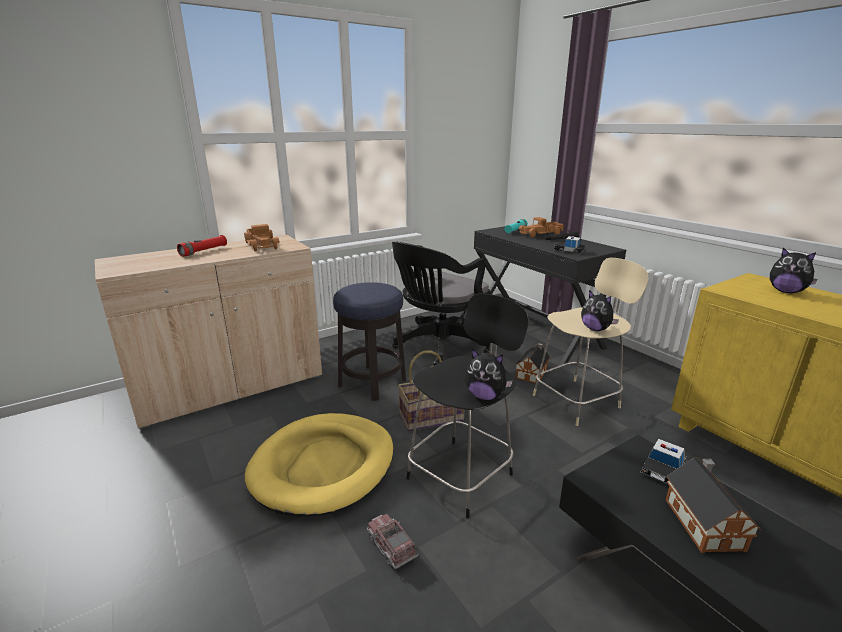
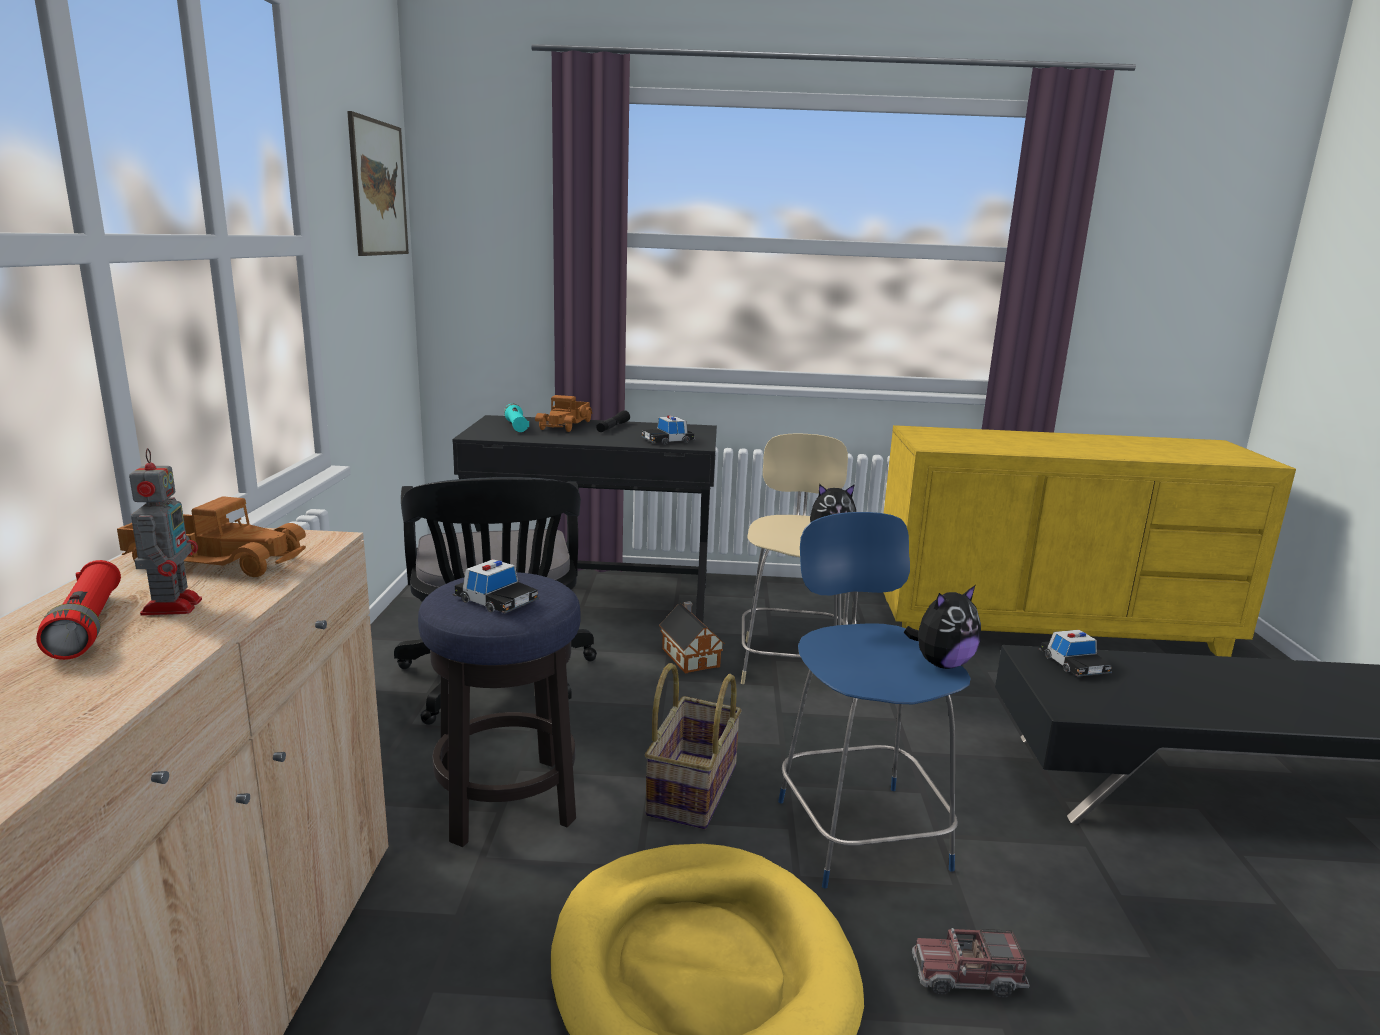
camera: 55 degrees left, 5 degrees down
black stool [406,294,529,519] -> blue stool [778,512,971,889]
toy house [666,458,761,553] -> none
plush toy [770,247,818,293] -> none
none -> toy robot [129,448,202,616]
none -> picture [347,111,409,256]
none -> toy car [453,559,539,614]

